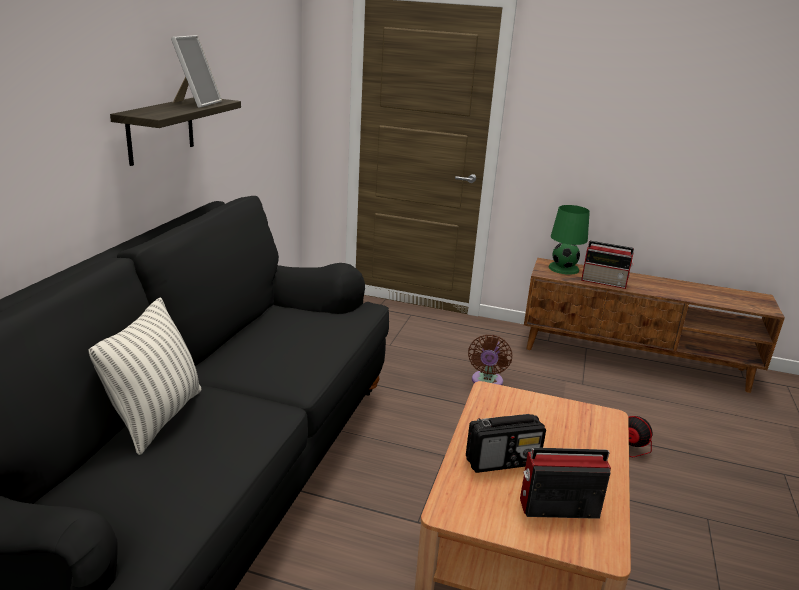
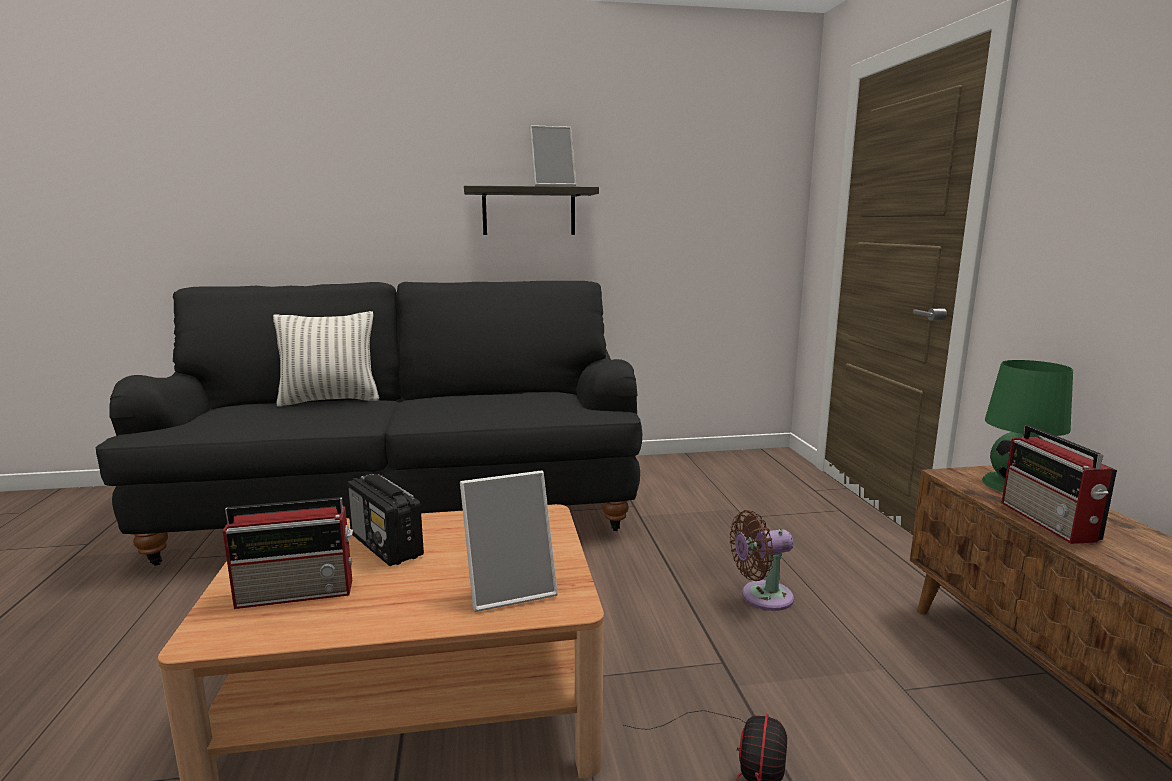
camera: 65 degrees right, 10 degrees down
radio [520,447,611,519] -> radio turned 105 degrees clockwise [223,497,353,609]
none -> picture frame [460,470,558,612]

